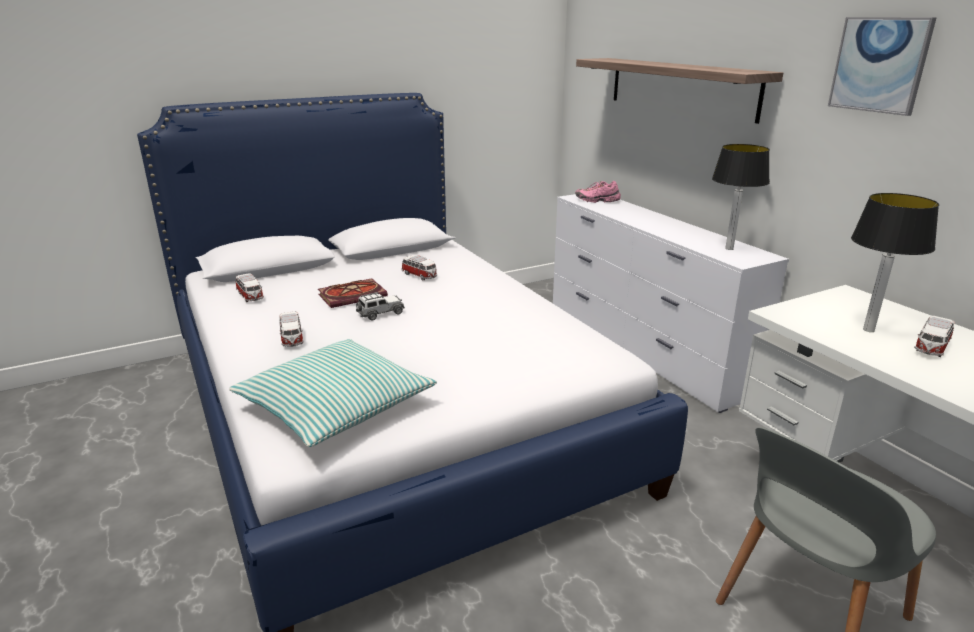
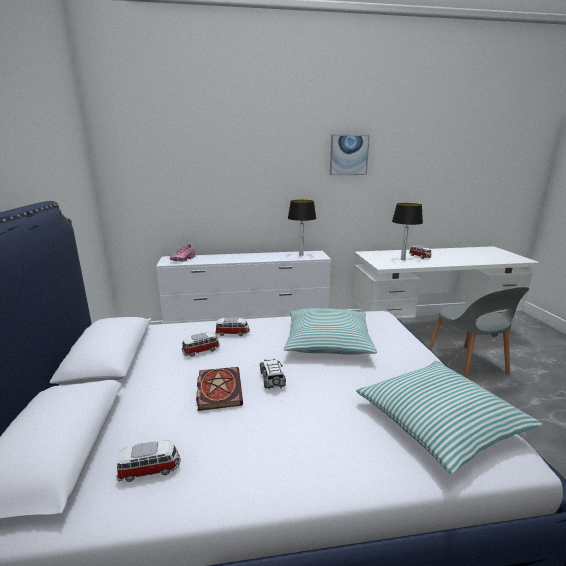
camera: 70 degrees left, 5 degrees down
toy car [279,311,304,347] -> toy car moved to [215,317,250,336]
shelf [576,58,783,124] -> none
none -> pillow [284,308,377,355]

